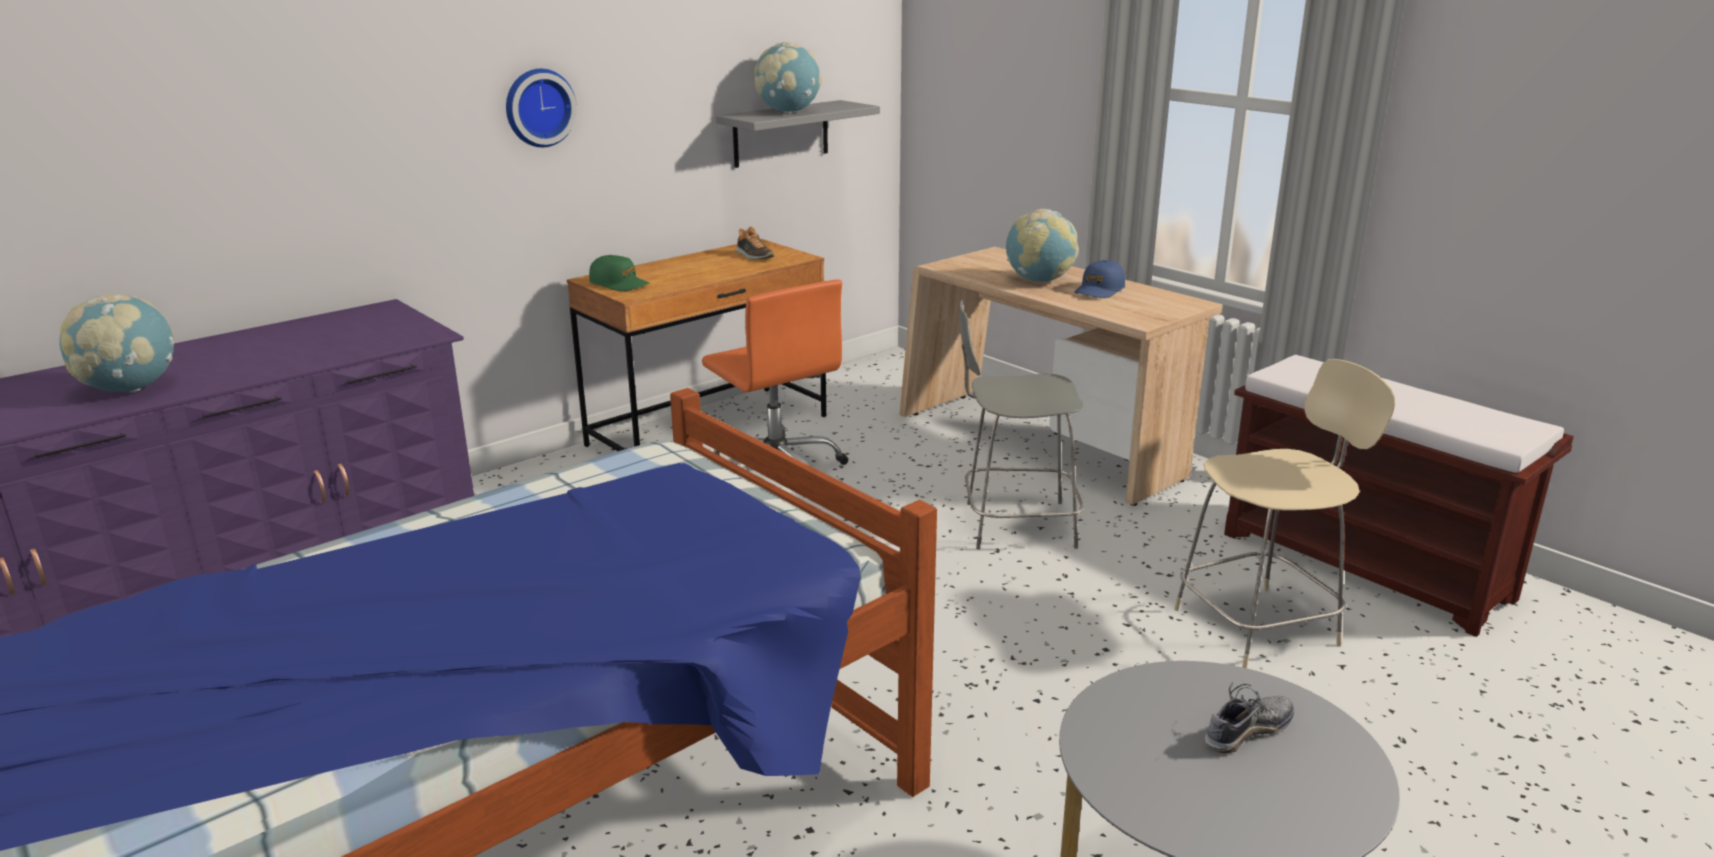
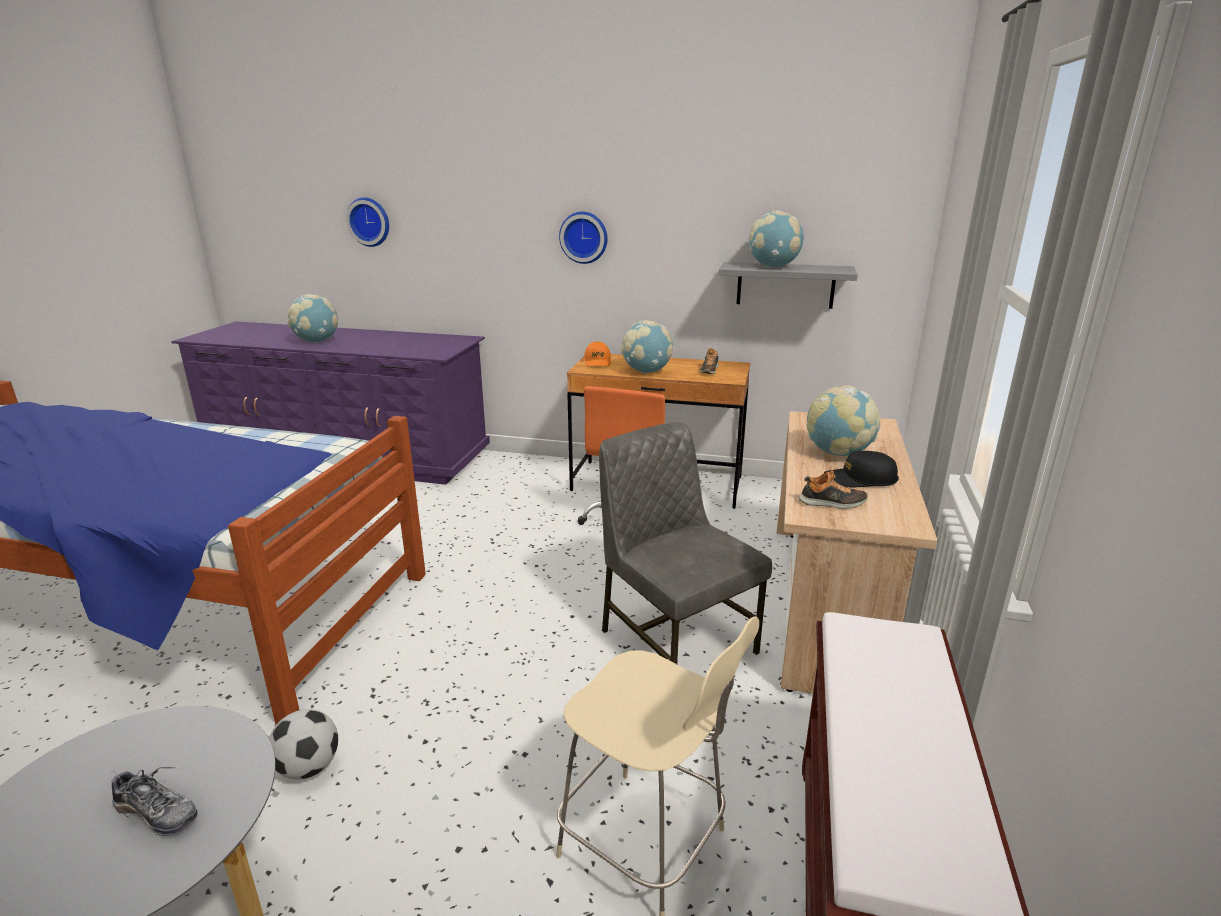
camera: 55 degrees right, 0 degrees up
green cap [589,255,650,291] -> orange cap [584,341,611,367]
grey stool [959,300,1084,549] -> grey chair [599,422,772,664]
blue cap [1074,260,1125,298] -> black cap [824,451,899,488]
none -> football [269,709,338,779]
none -> wall clock [346,197,389,247]
none -> globe [621,320,673,374]
none -> shoe [798,471,868,509]

